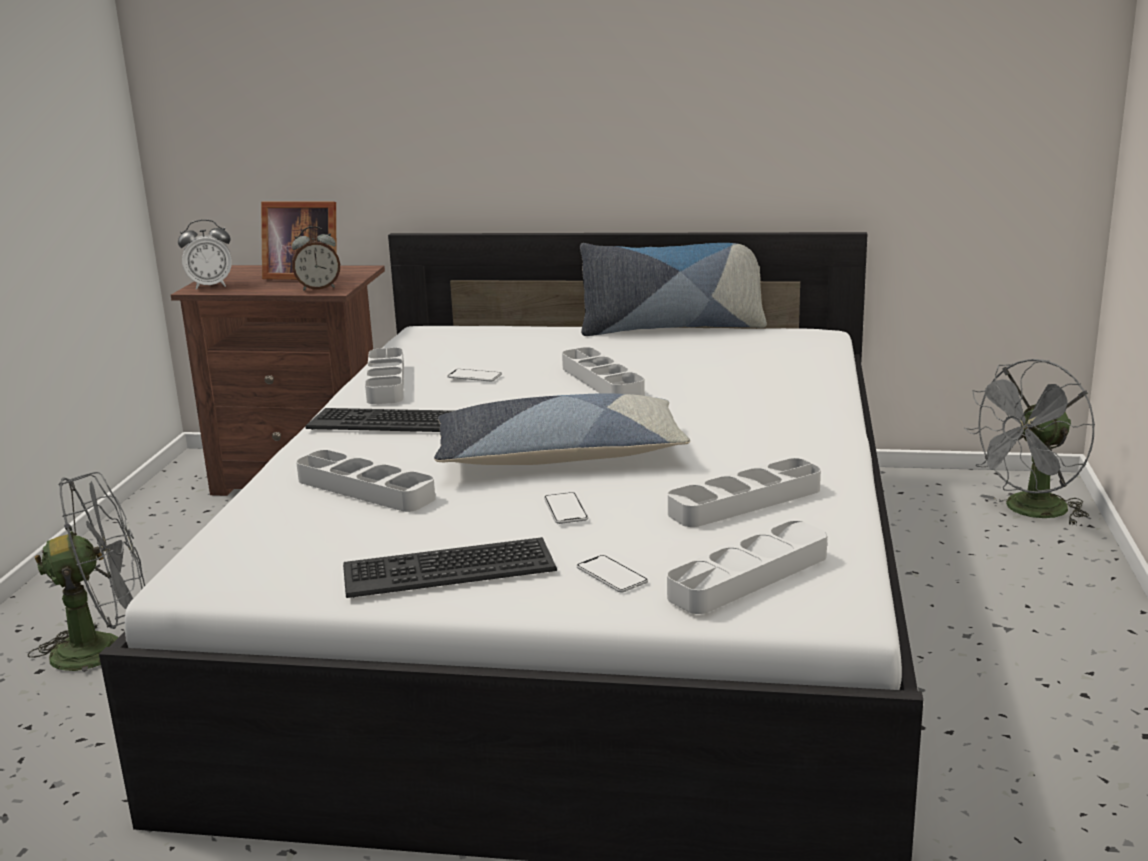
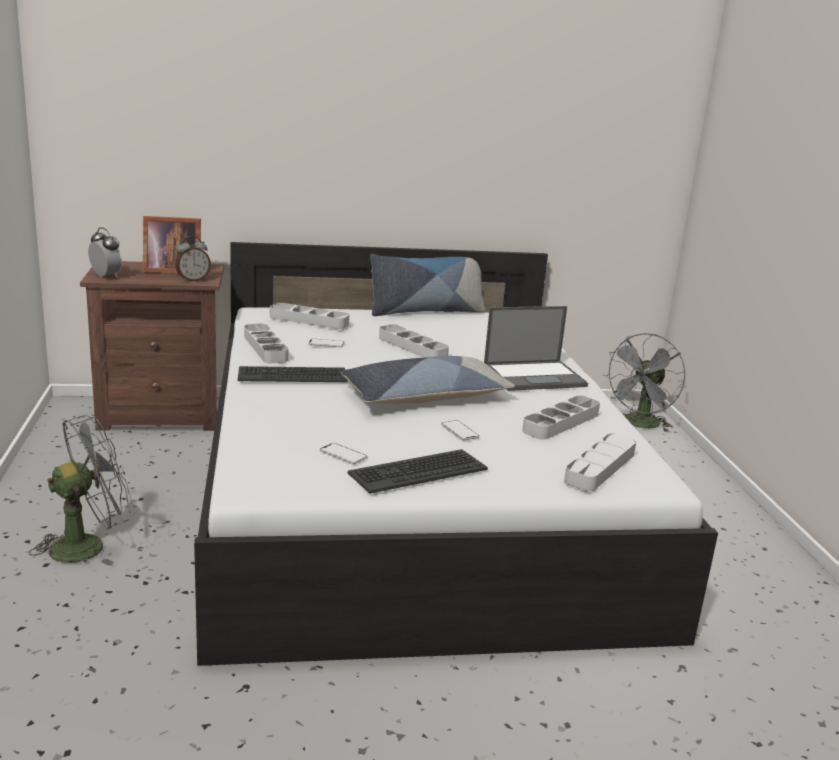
camera: 20 degrees left, 0 degrees up
alarm clock [178,220,232,290] -> alarm clock turned 105 degrees counterclockwise [88,227,122,278]
grey tray [296,450,435,512] -> grey tray moved to [270,303,349,329]
phone [577,555,648,593] -> phone moved to [320,443,368,464]
none -> laptop [484,306,588,391]

